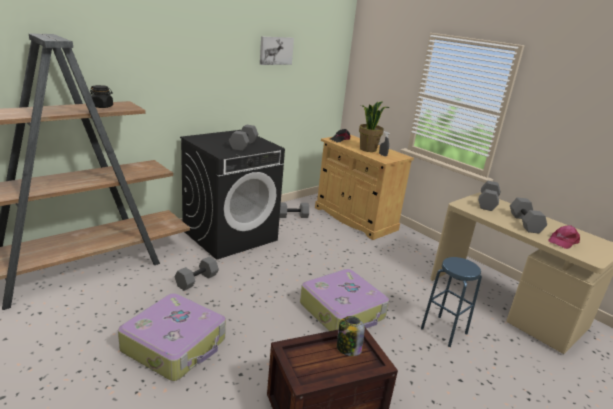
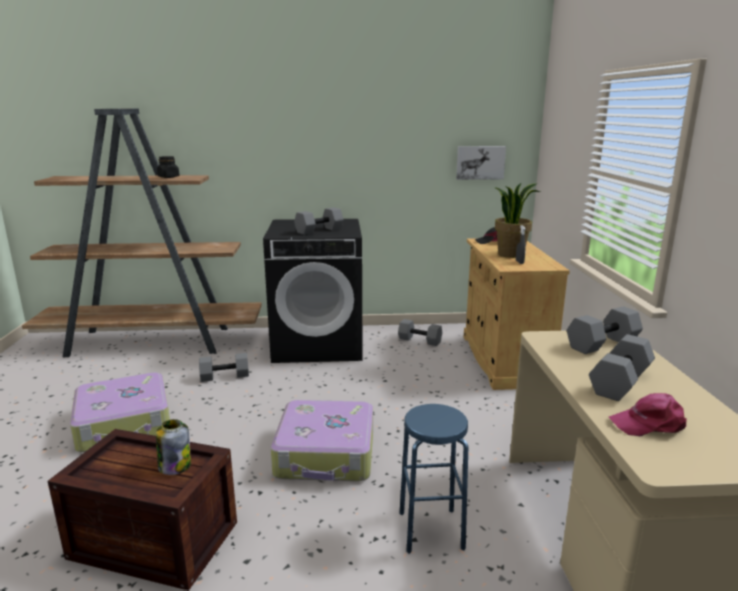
camera: 40 degrees right, 5 degrees down
picture [260,36,294,65] -> picture moved to [456,146,506,180]

